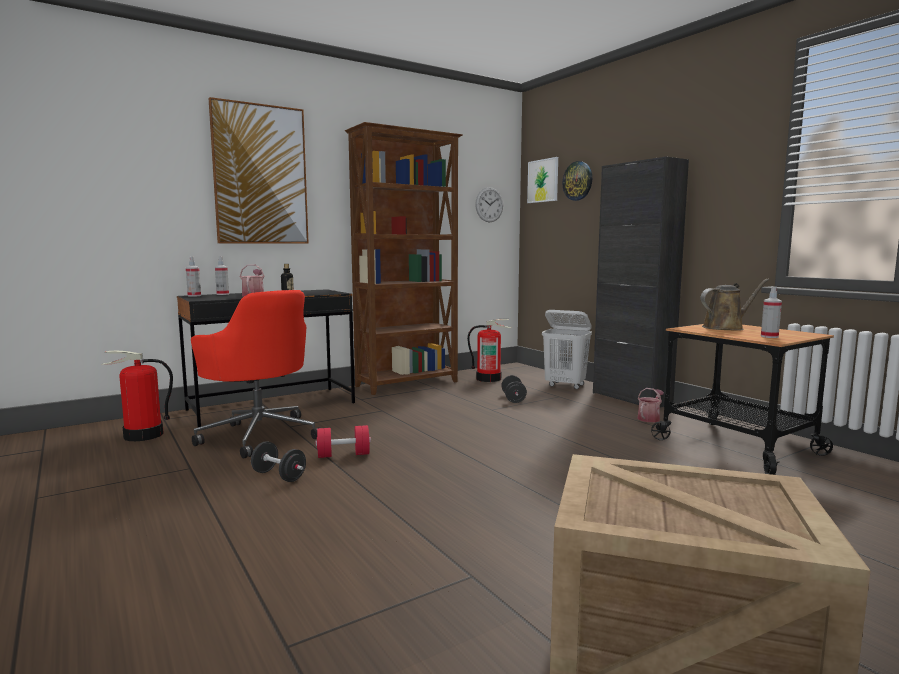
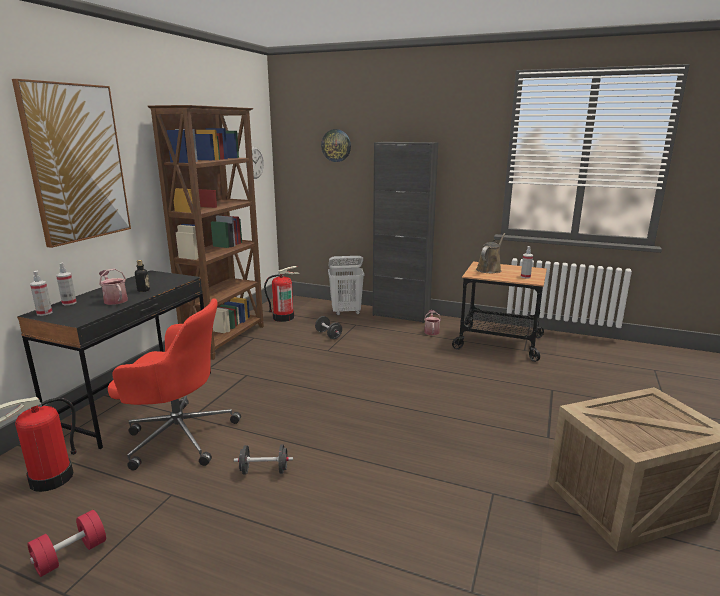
camera: 35 degrees left, 10 degrees up
red dumbbell [315,425,371,458] -> red dumbbell moved to [27,510,106,577]
picture [527,157,558,203] -> none

